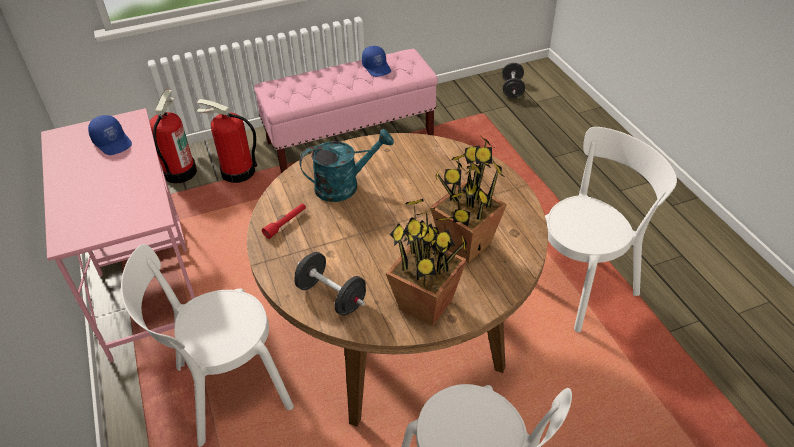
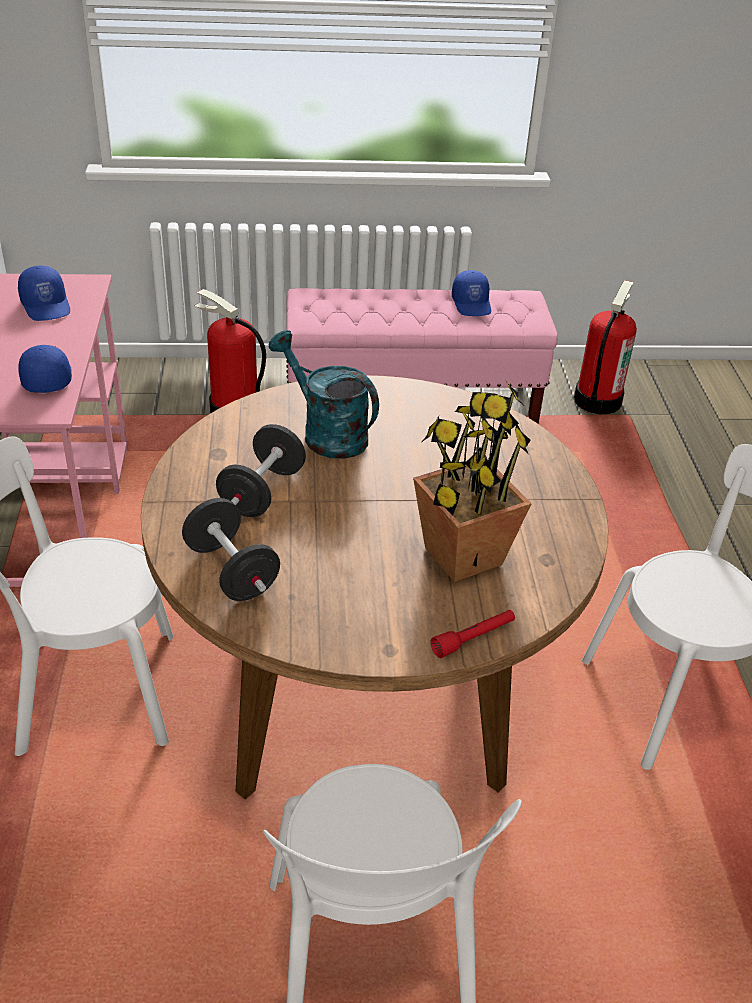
camera: 15 degrees right, 5 degrees down
fire extinguisher [150,89,197,183] -> fire extinguisher moved to [574,280,637,414]
red flashlight [262,203,306,239] -> red flashlight moved to [431,610,515,658]
turquoise watering can [299,129,394,202] -> turquoise watering can turned 135 degrees counterclockwise [269,330,379,459]
potted plant [386,199,467,326] -> none
black dumbbell [502,63,525,98] -> black dumbbell moved to [216,424,306,517]
none -> blue cap [18,345,72,393]

